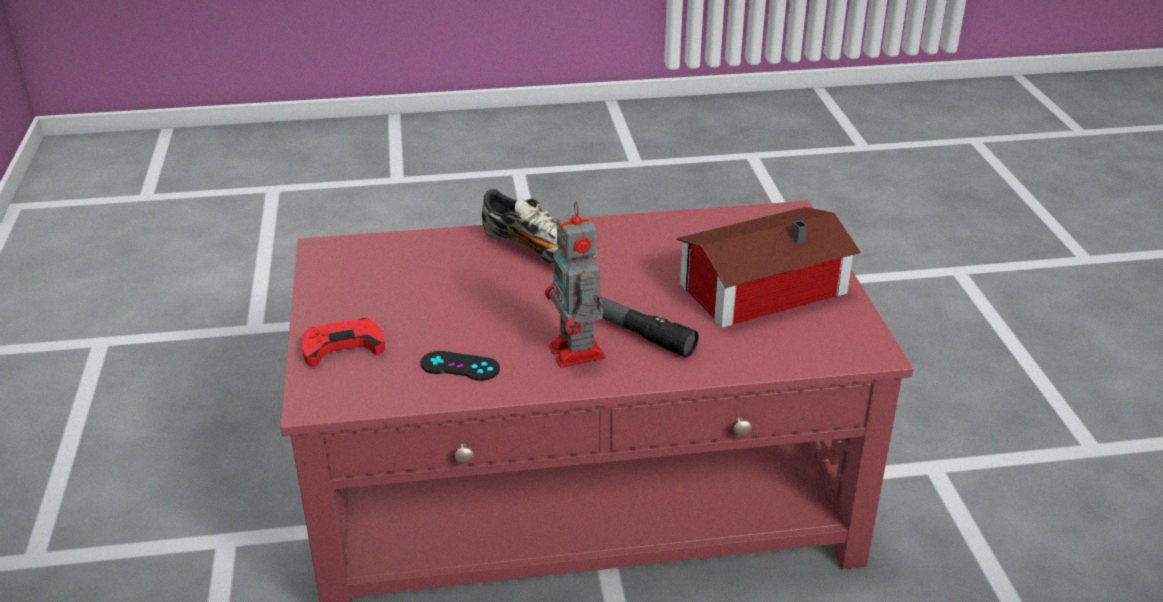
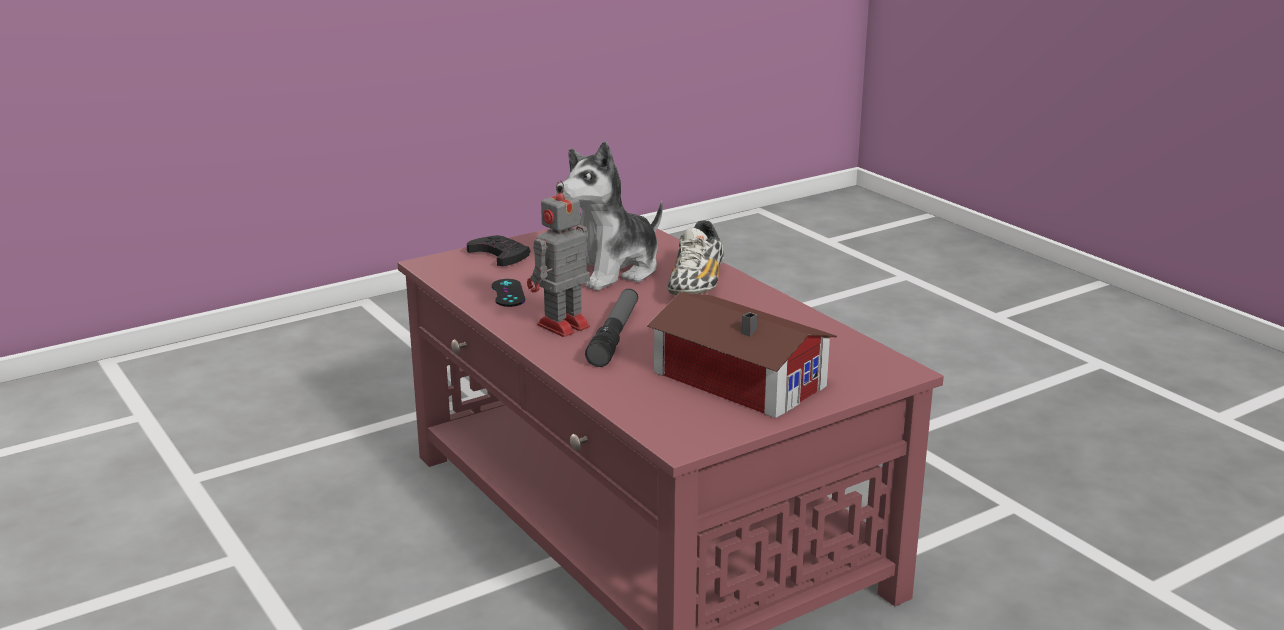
camera: 65 degrees right, 10 degrees down
red game controller [302,318,385,366] -> black game controller [467,235,530,266]
none -> plush toy [556,141,663,291]

